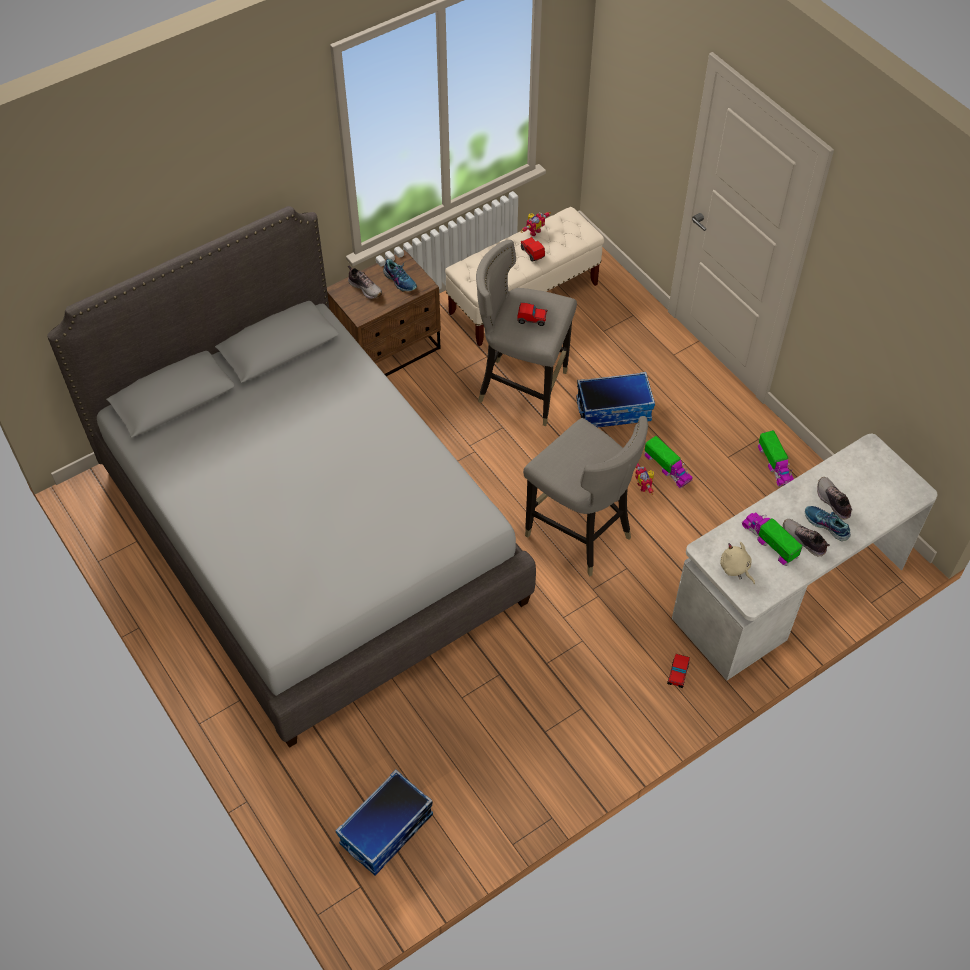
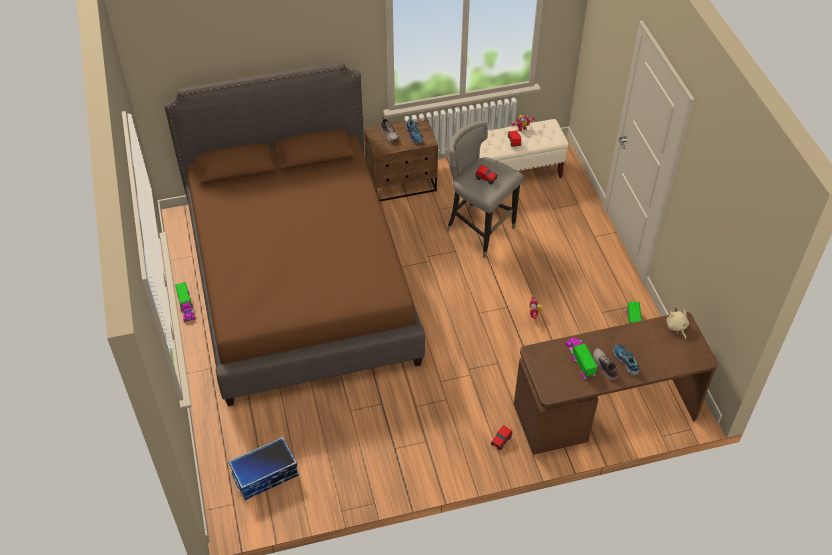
camera: 20 degrees right, 5 degrees down
grey bed [47,206,536,748] -> brown bed [164,62,425,406]
grey stool [523,416,648,577] -> none
storage box [576,372,655,428] -> none
toy truck [644,436,693,488] -> toy truck moved to [175,282,196,322]
white desk [672,434,937,681] -> brown desk [514,312,718,455]
beige plush toy [720,542,755,584] -> beige plush toy moved to [666,308,689,340]
shoe [817,477,852,520] -> none

